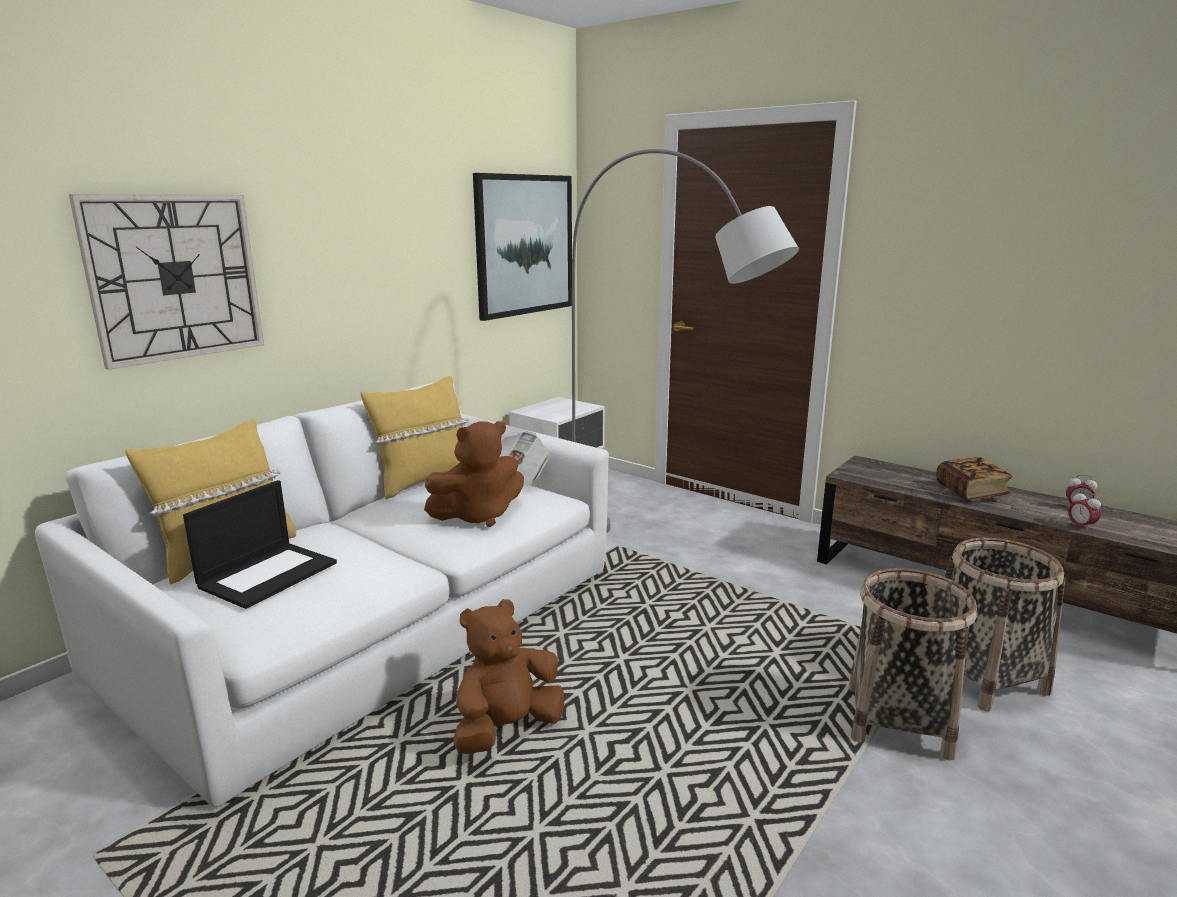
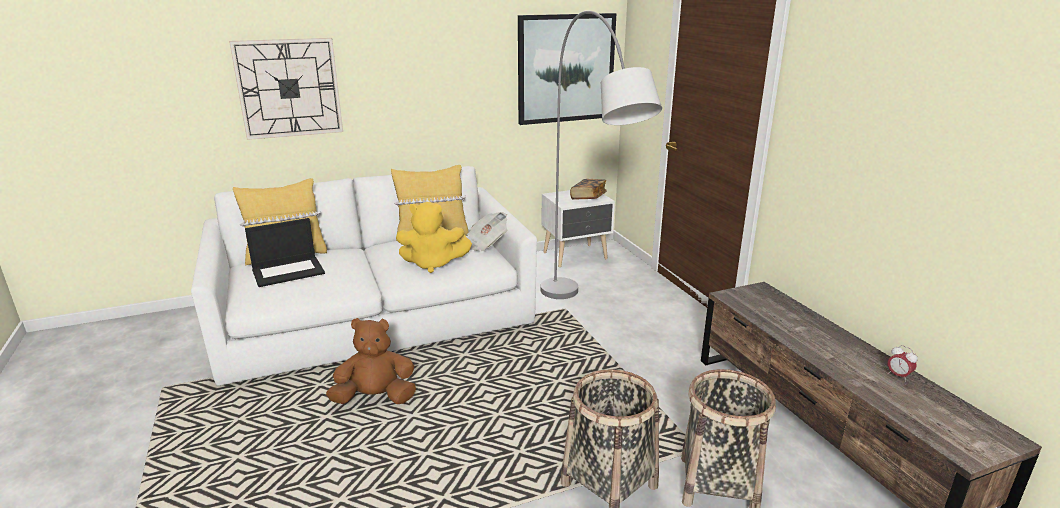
camera: 30 degrees right, 5 degrees up
brown plush toy [424,421,524,527] -> yellow plush toy [396,202,472,273]
book [936,457,1013,501] -> book moved to [570,179,607,200]
alarm clock [1068,491,1101,531] -> none

